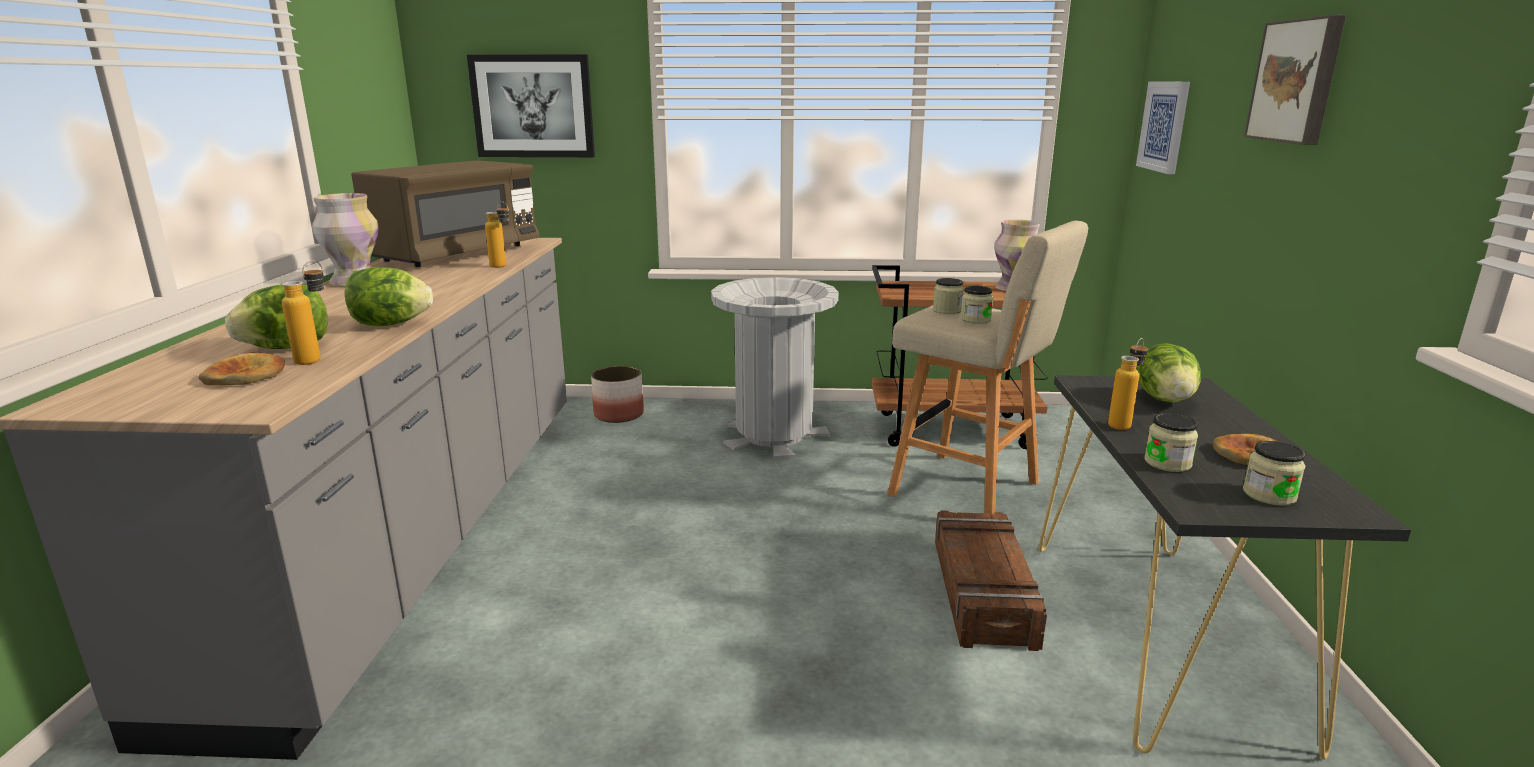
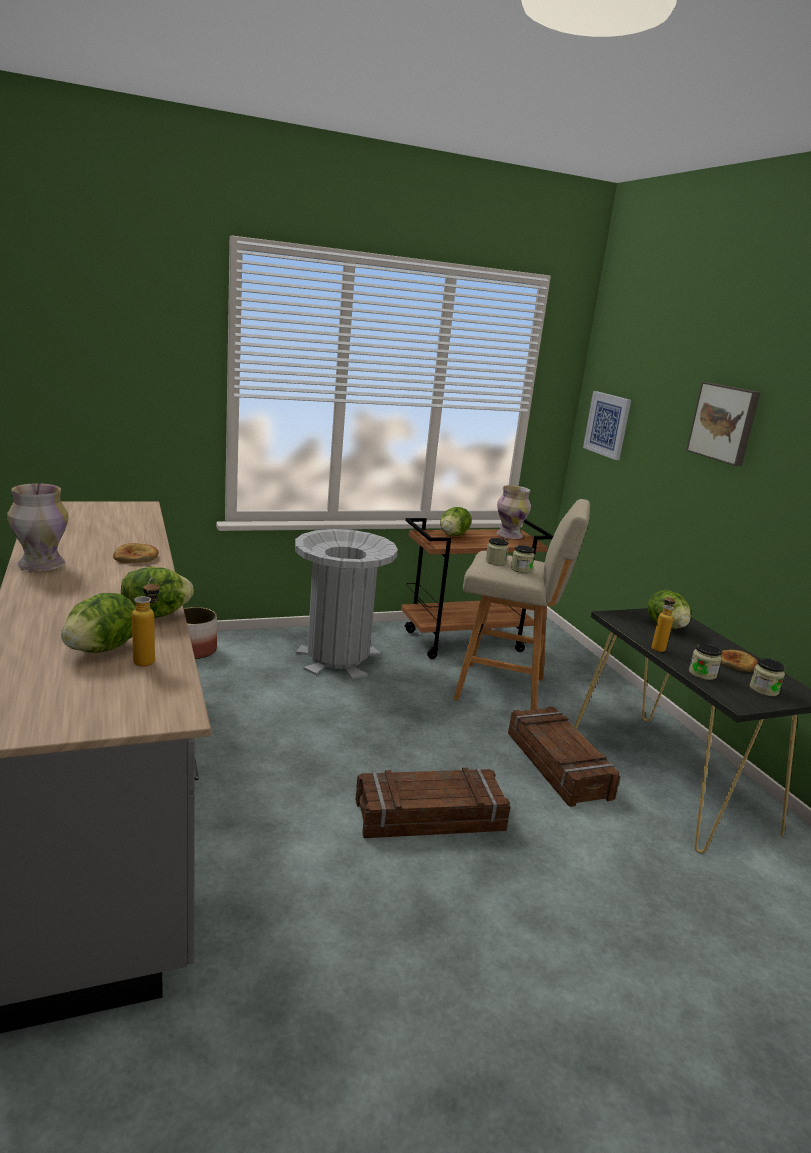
camera: 25 degrees left, 0 degrees up
bread [198,353,285,386] -> bread moved to [113,543,159,563]
brown microwave [351,160,539,267] -> none
picture [467,54,595,157] -> none
bottle [485,201,510,268] -> none
none -> crate [356,768,511,838]
none -> lettuce [440,507,472,536]

